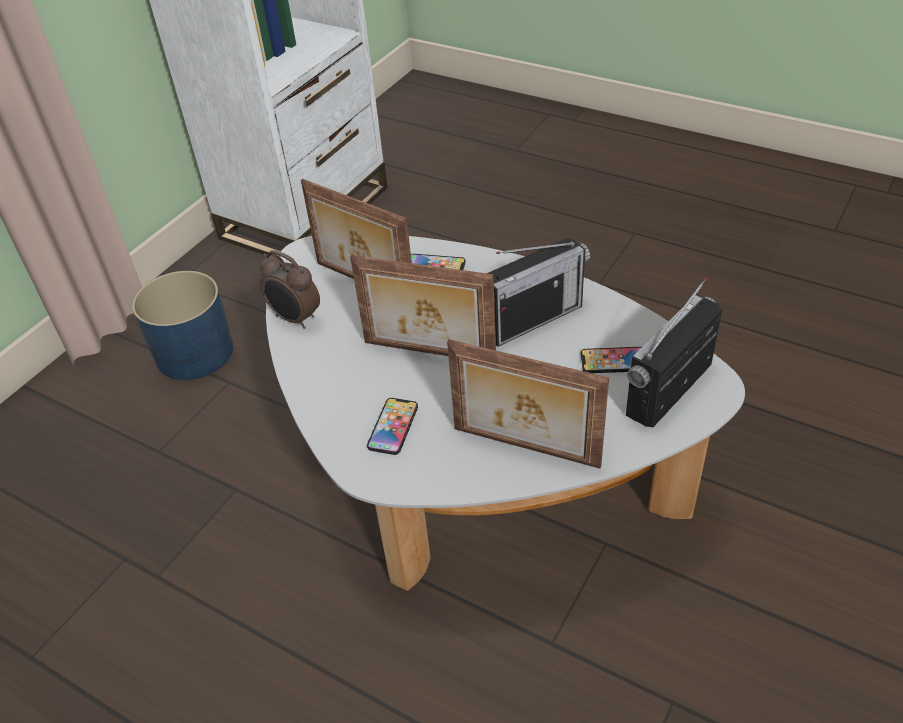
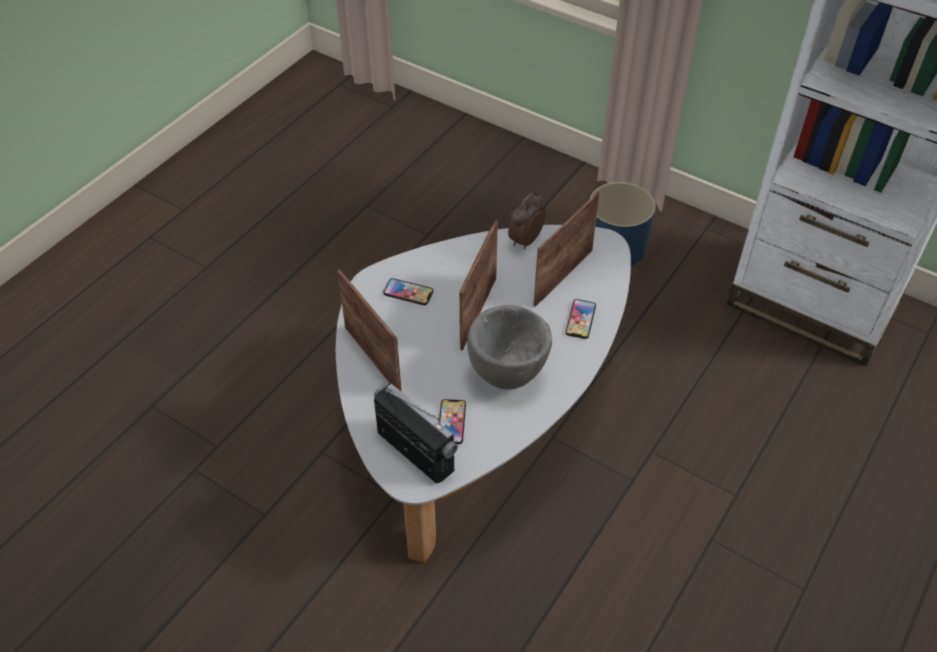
camera: 90 degrees right, 5 degrees up
picture frame [447,339,609,468] -> picture frame turned 120 degrees clockwise [337,270,402,392]
radio [487,238,590,347] -> grey bowl [467,305,552,389]

